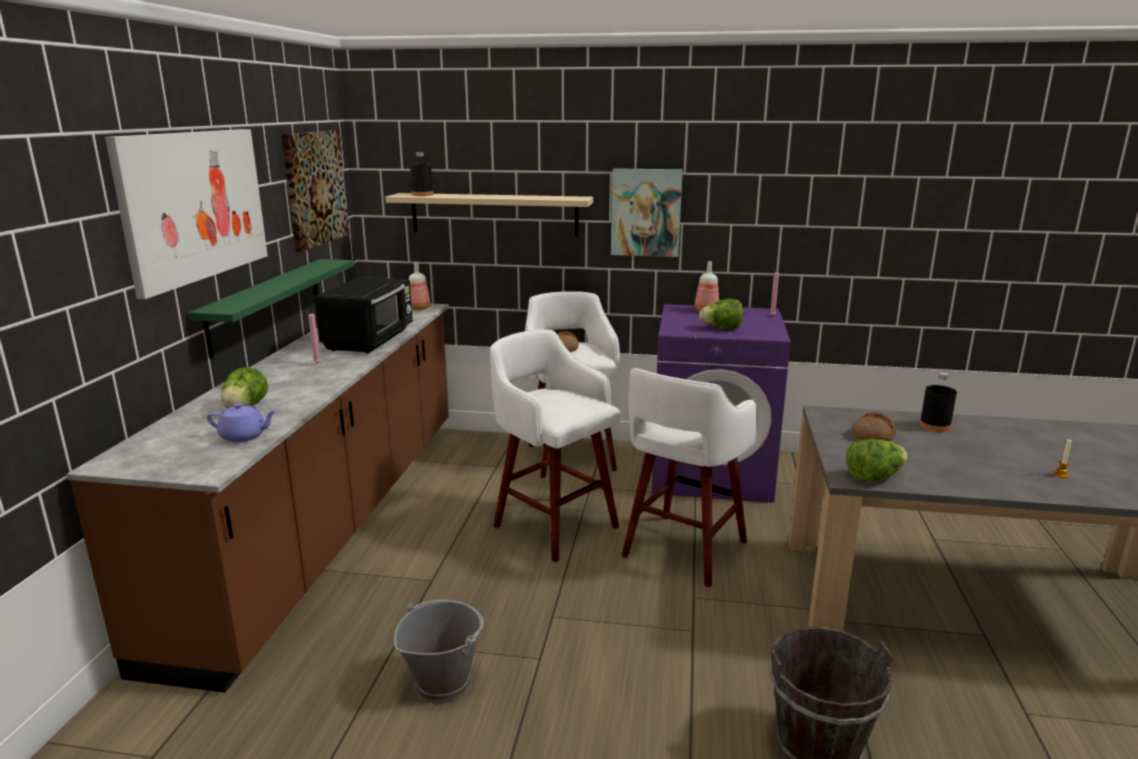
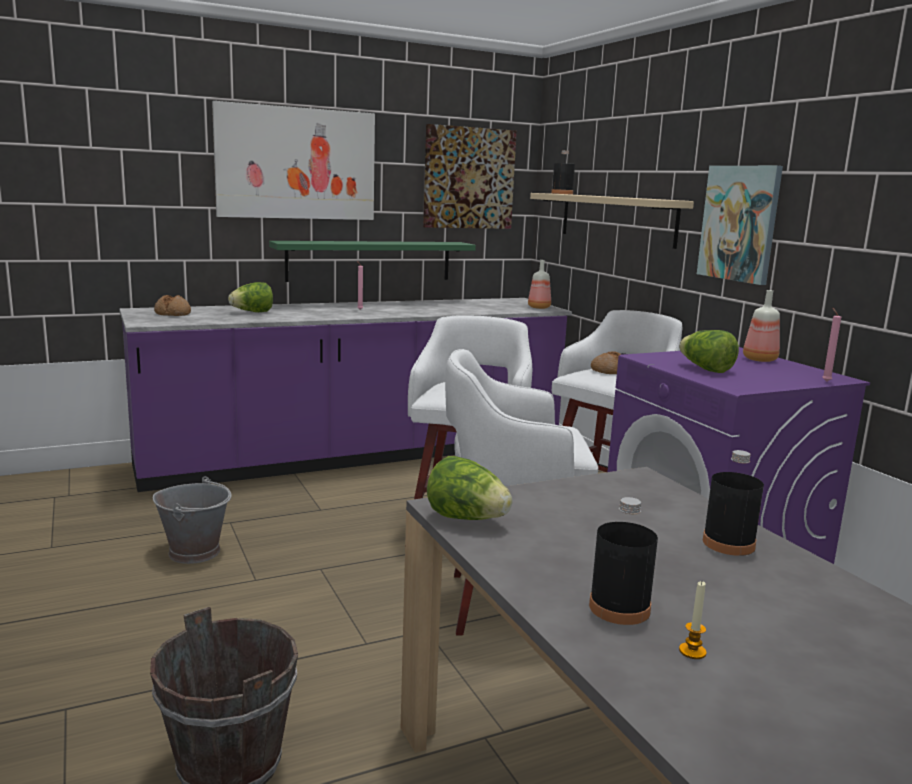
camera: 55 degrees right, 5 degrees down
brown counter [67,303,449,693] -> purple counter [119,298,572,492]
purple teapot [207,403,277,442] -> none
black microwave [314,277,413,354] -> none
bread [851,412,897,441] -> bread moved to [154,295,191,316]
none -> black bottle [589,497,658,625]

